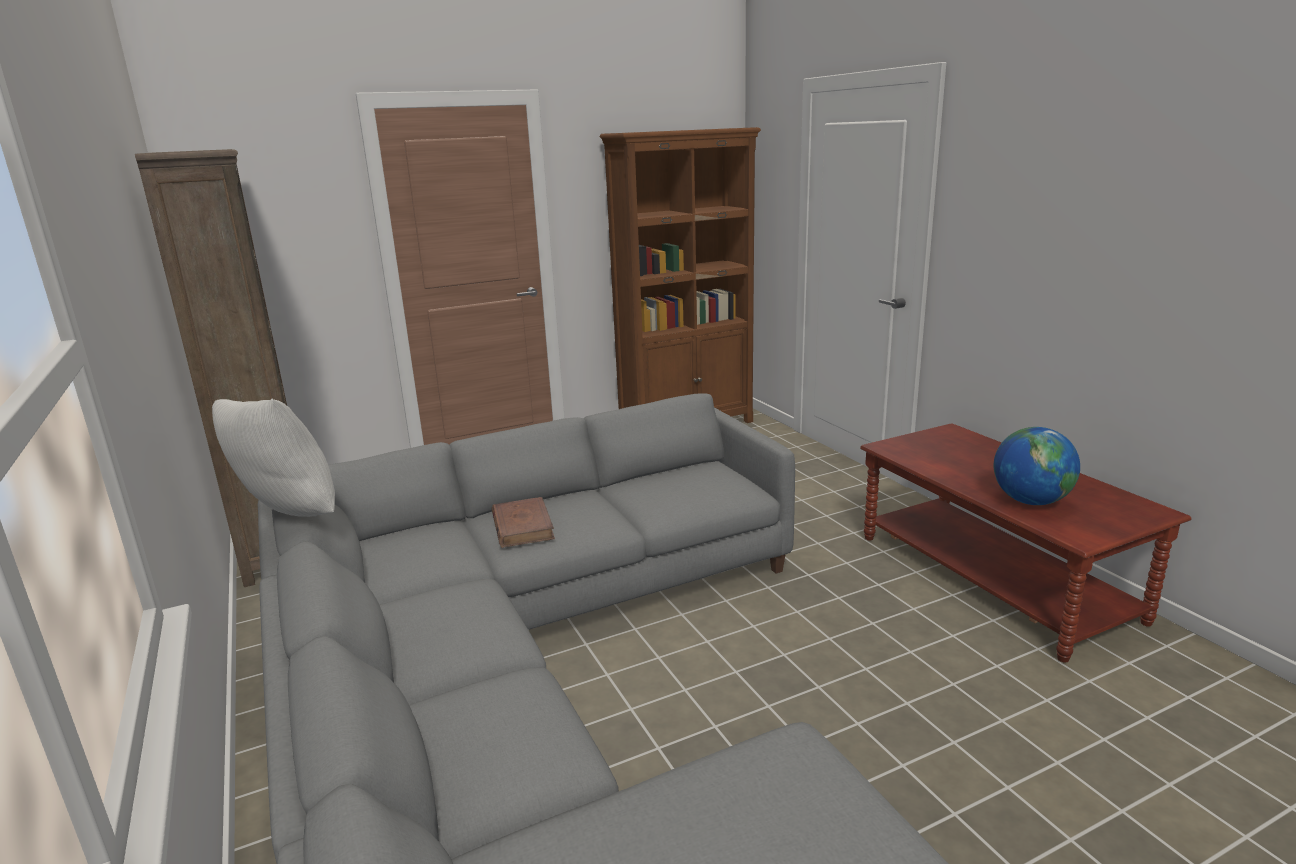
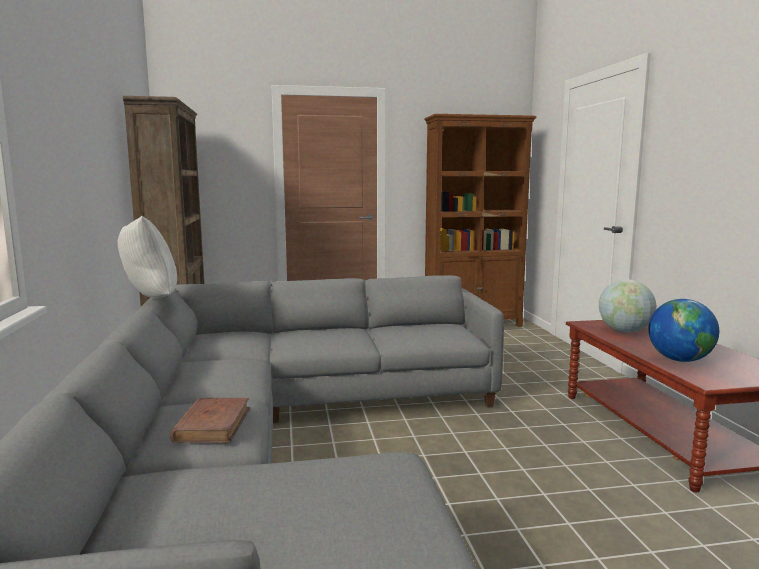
camera: 15 degrees right, 10 degrees down
brown book [492,497,555,548] -> brown book moved to [170,398,250,443]
none -> globe [599,279,656,333]

